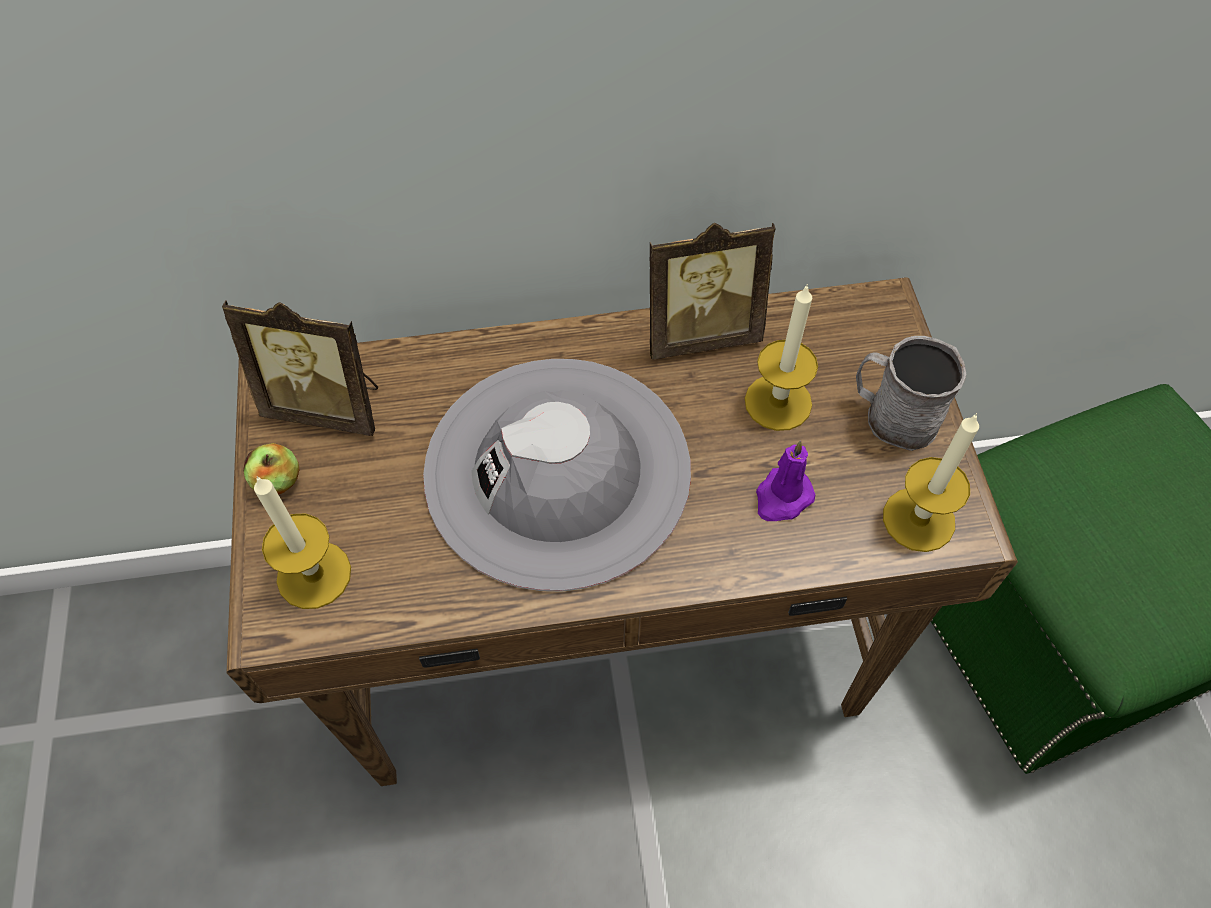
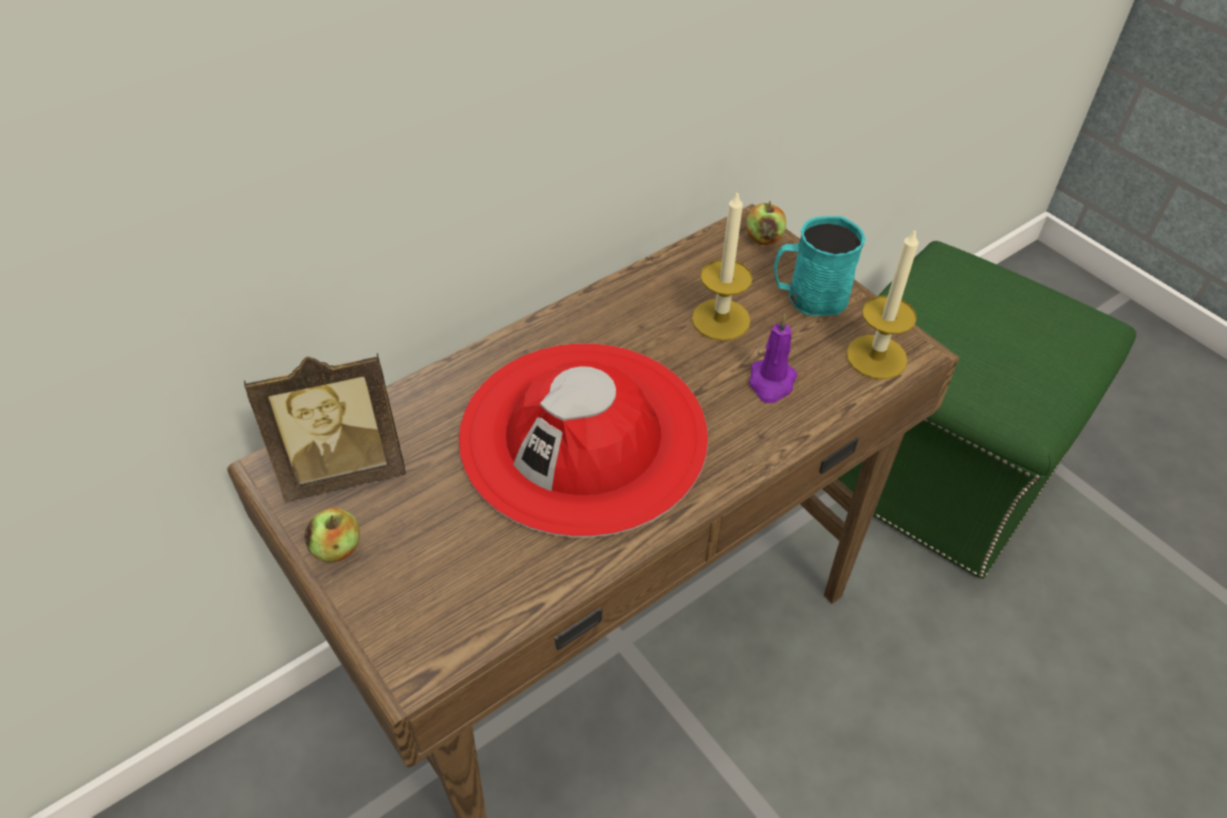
camera: 30 degrees left, 10 degrees down
candle [254,476,351,609] -> none
grey hat [423,359,691,592] -> red hat [459,343,708,538]
picture frame [649,223,776,360] -> none
grey mug [856,336,966,451] -> turquoise mug [774,216,866,316]
none -> apple [746,201,786,245]

